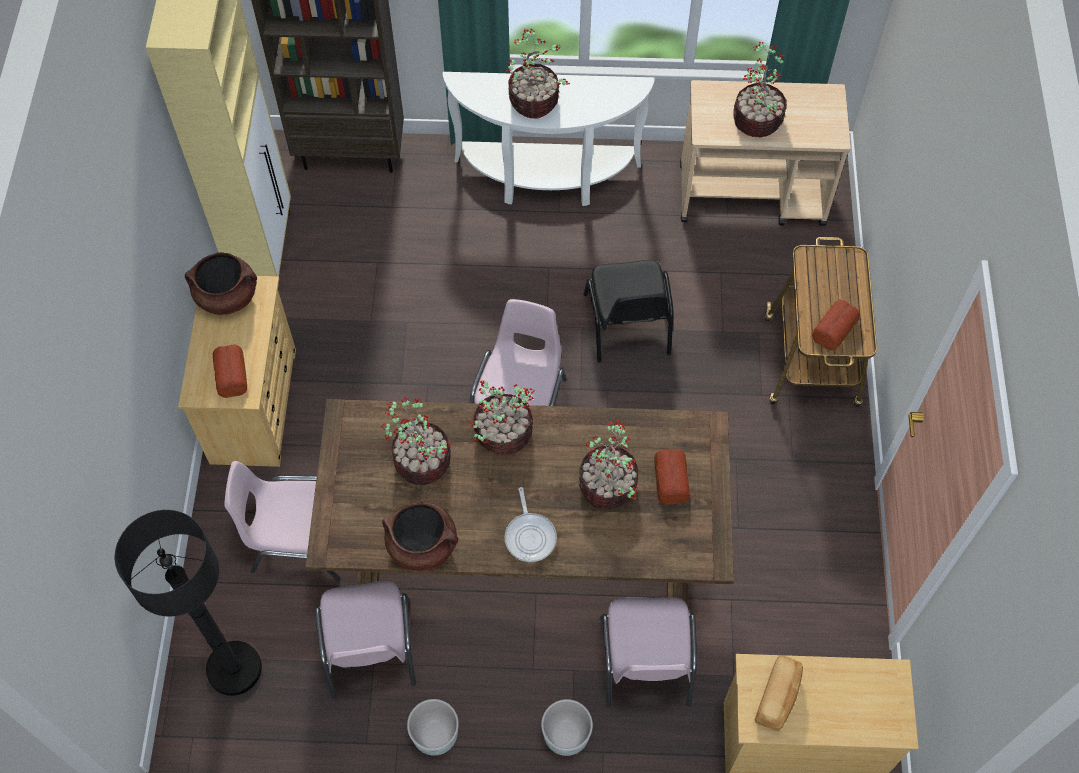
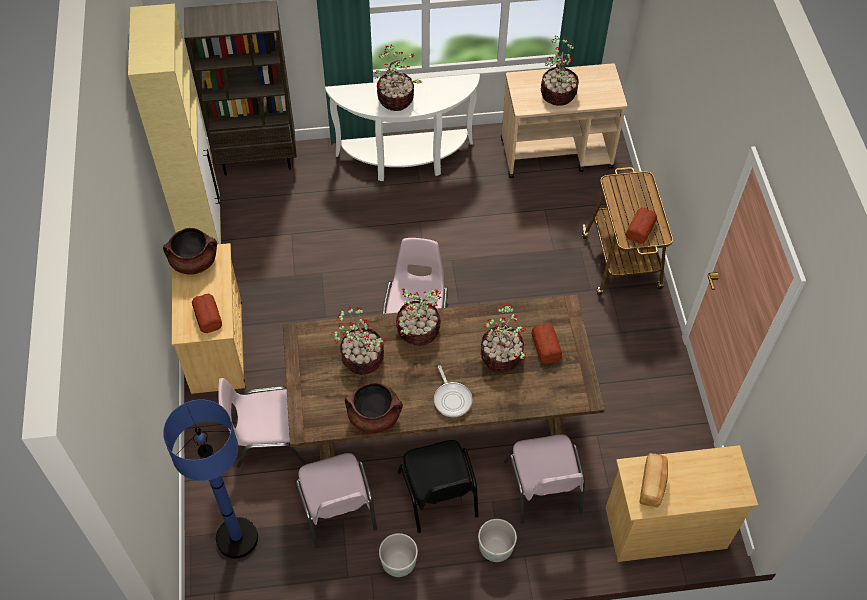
camera: 10 degrees left, 5 degrees down
black floor lamp [115,510,262,696] -> blue floor lamp [163,399,258,559]
black chair [584,260,674,363] -> black chair moved to [397,440,478,533]

